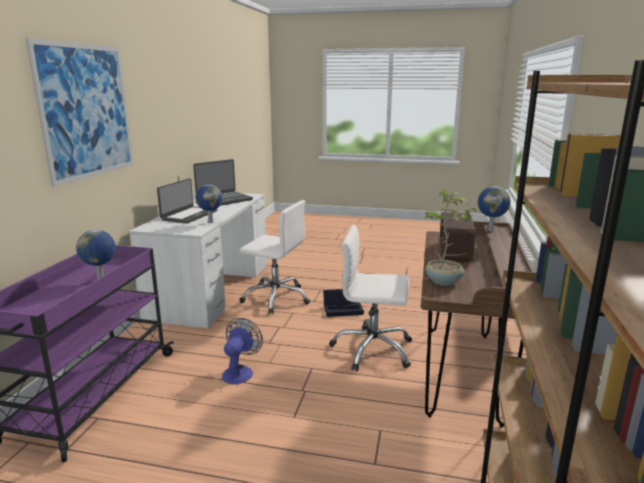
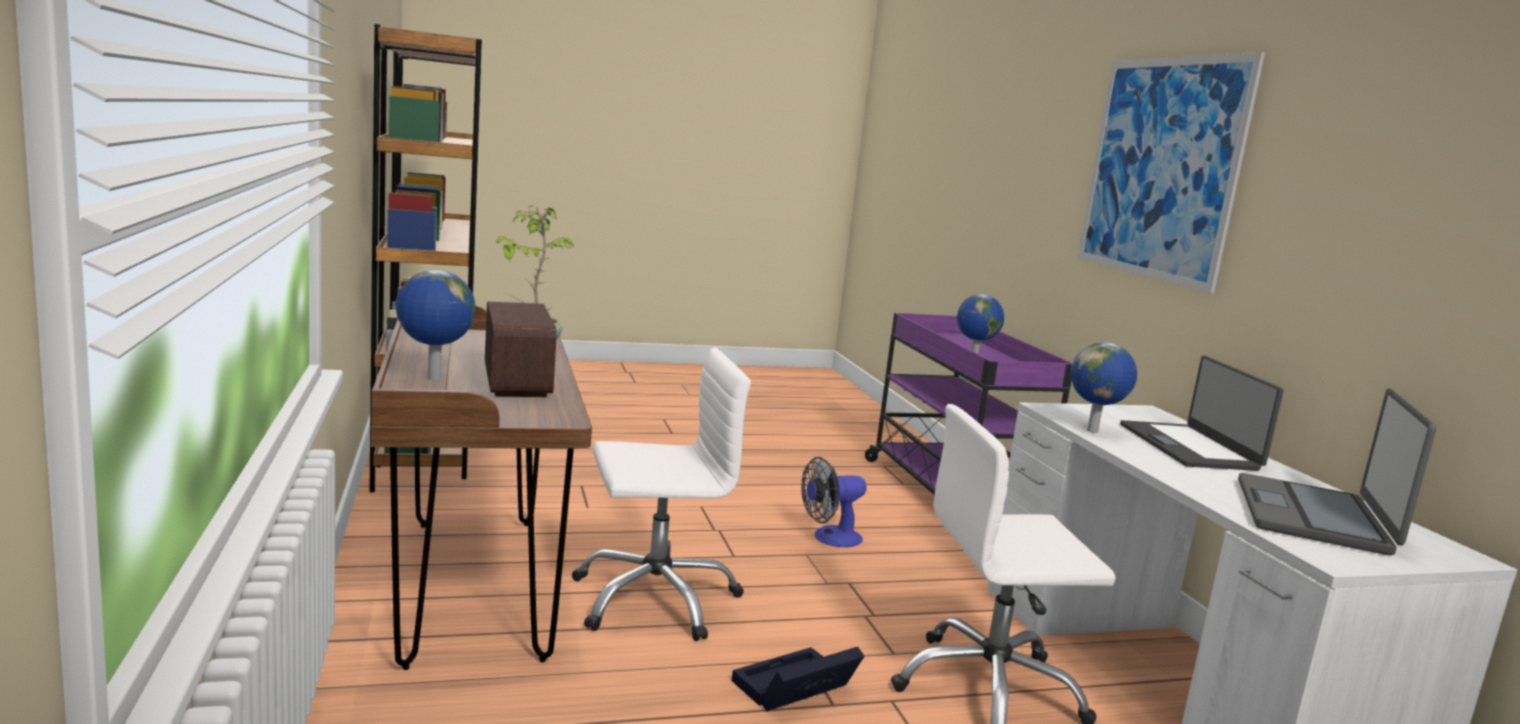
camera: 150 degrees right, 5 degrees down
fan [222,318,263,384] -> fan turned 75 degrees clockwise [801,457,866,547]

